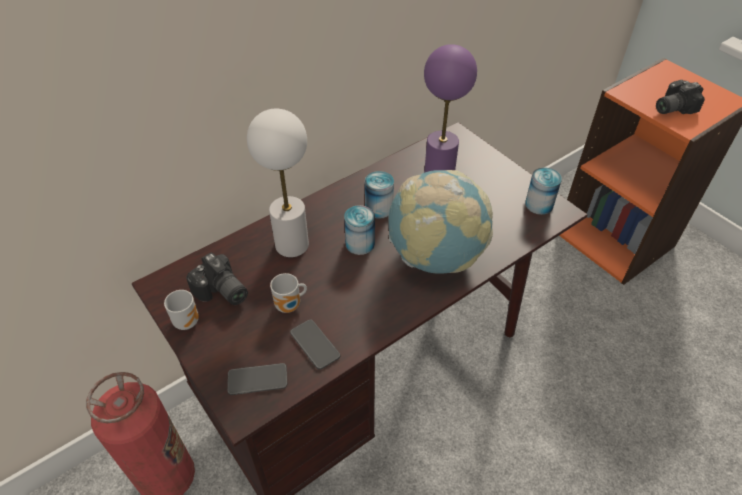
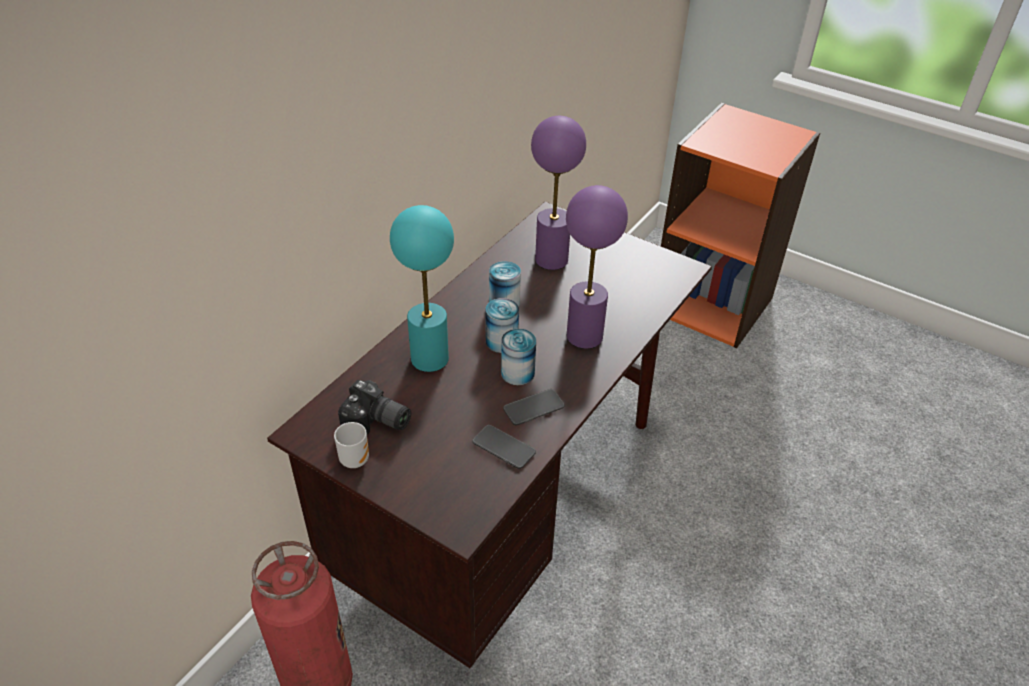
camera: 20 degrees left, 5 degrees down
phone [227,363,287,395] -> phone moved to [503,389,565,425]
white table lamp [247,109,309,257] -> turquoise table lamp [390,205,454,372]
mug [270,273,307,313] -> none
globe [389,170,493,273] -> purple table lamp [566,185,628,349]
can [525,167,562,215] -> can moved to [501,329,536,385]
camera [656,80,705,114] -> none

